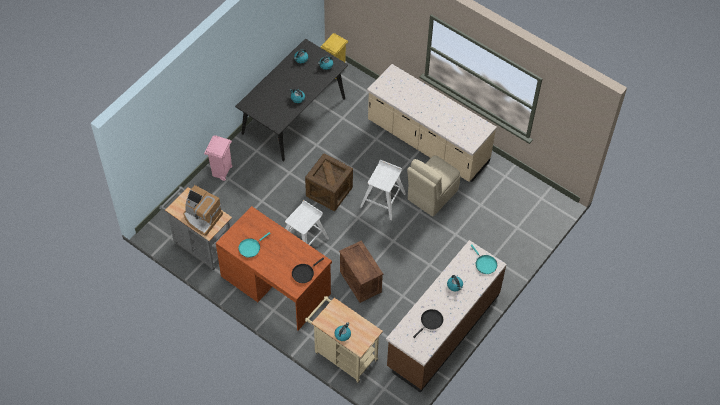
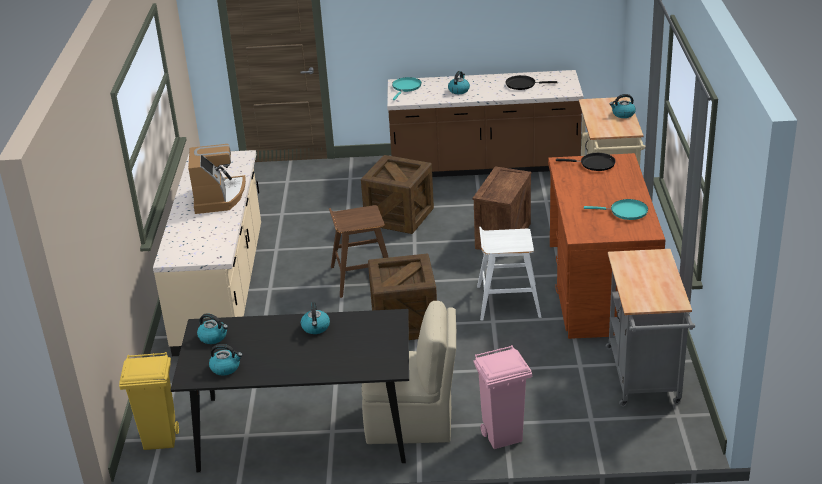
camera: 125 degrees left, 25 degrees down
coffee machine [183,185,223,236] -> coffee machine moved to [188,144,246,214]
white stool [360,160,406,220] -> brown stool [329,205,389,298]
beige chair [407,155,461,217] -> beige chair moved to [362,301,456,444]
none -> crate [361,155,434,234]

